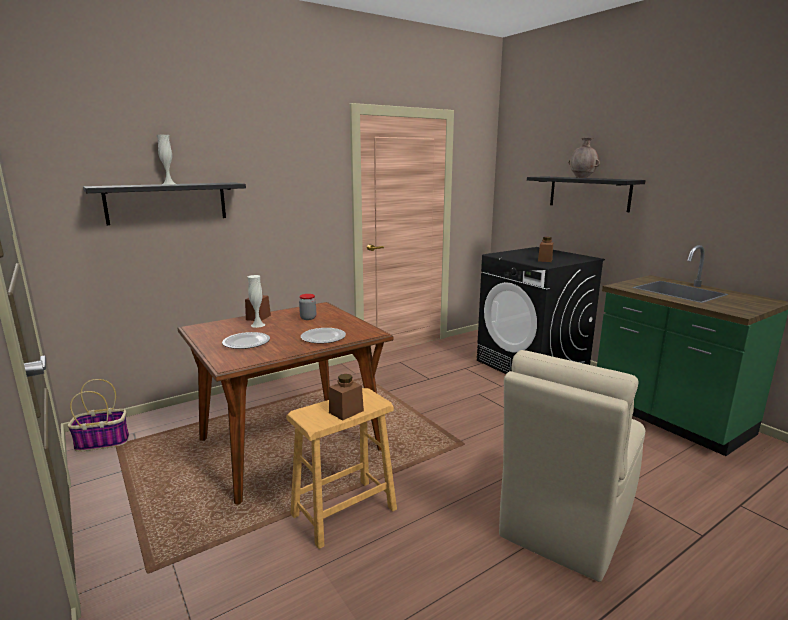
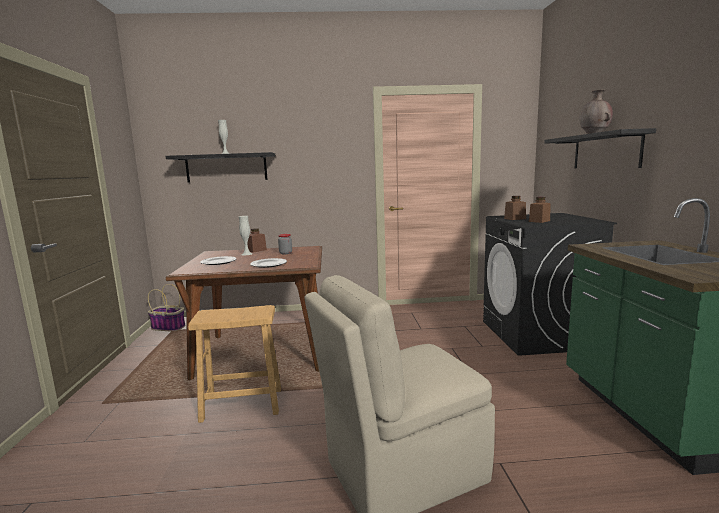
camera: 30 degrees right, 5 degrees down
brown jar [329,374,364,421] -> brown jar moved to [504,196,526,220]

